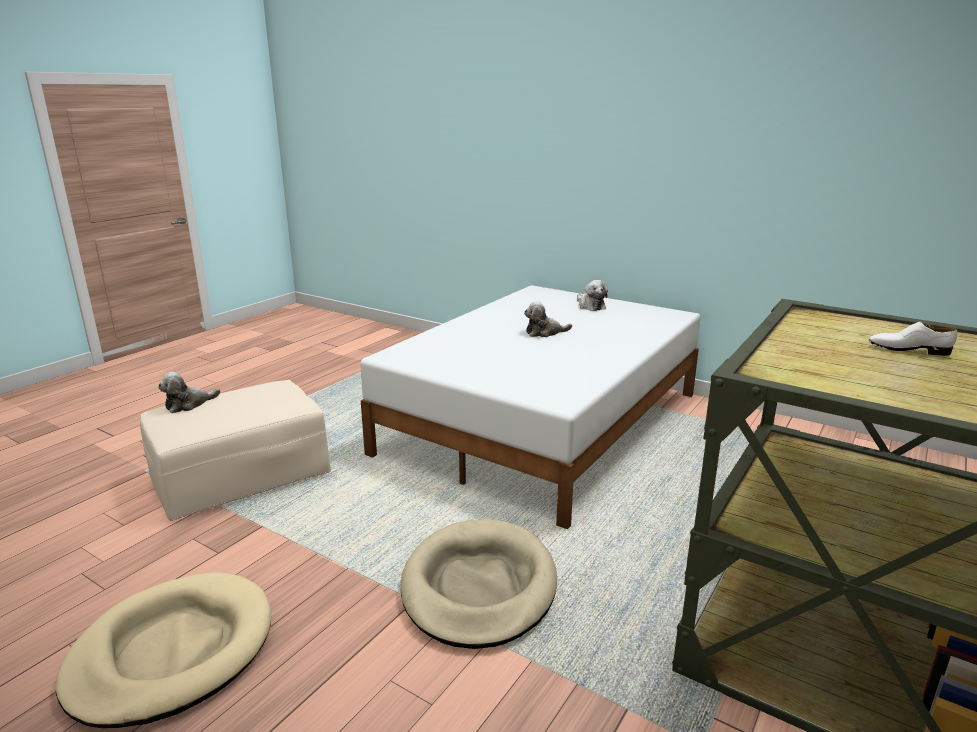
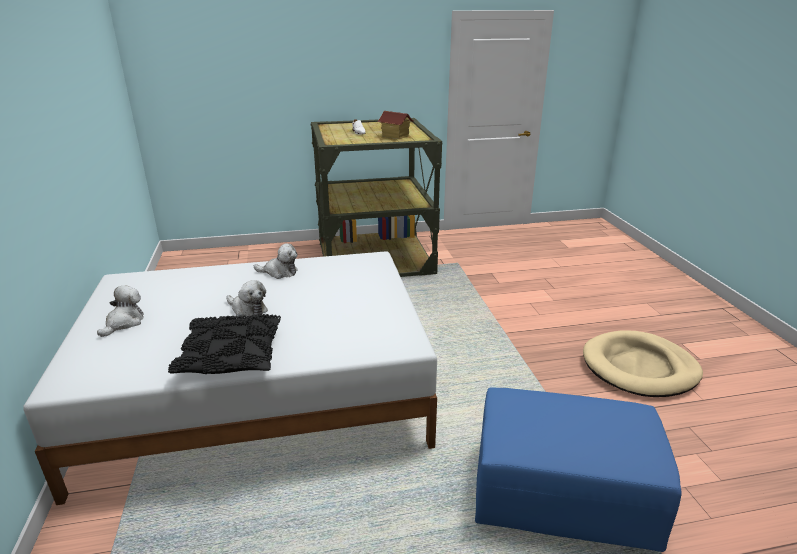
camera: 135 degrees left, 5 degrees up
beige ottoman [140,380,331,521] -> blue ottoman [475,388,682,552]
plush toy [158,372,221,413] -> plush toy moved to [254,243,298,279]
beige dog bed [401,520,557,649] -> none
none -> black pillow [168,314,281,374]
none -> toy house [377,111,414,139]

